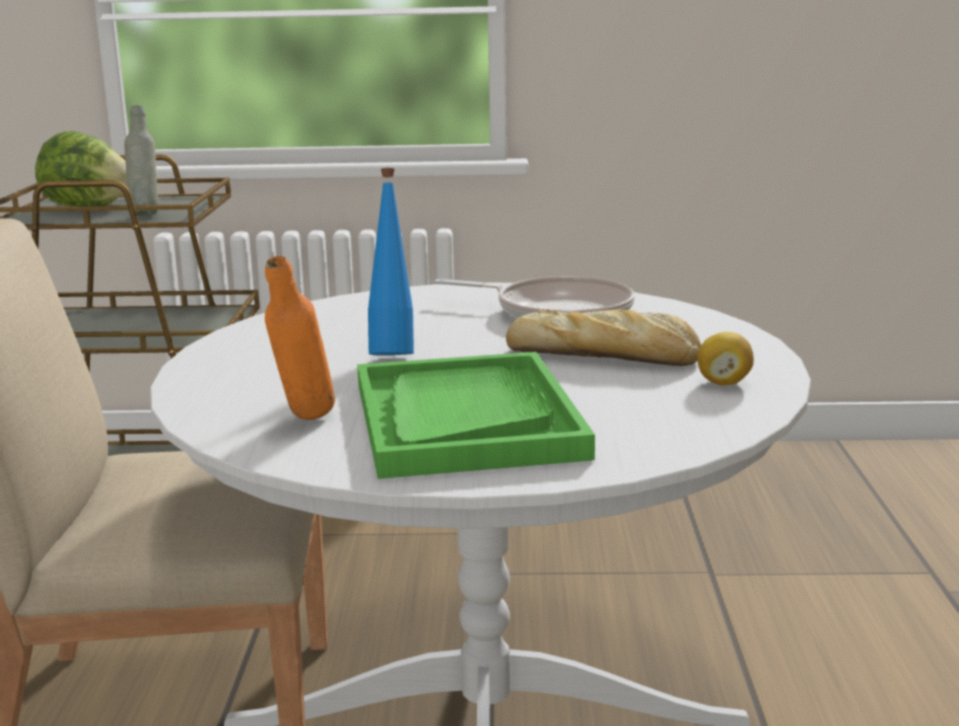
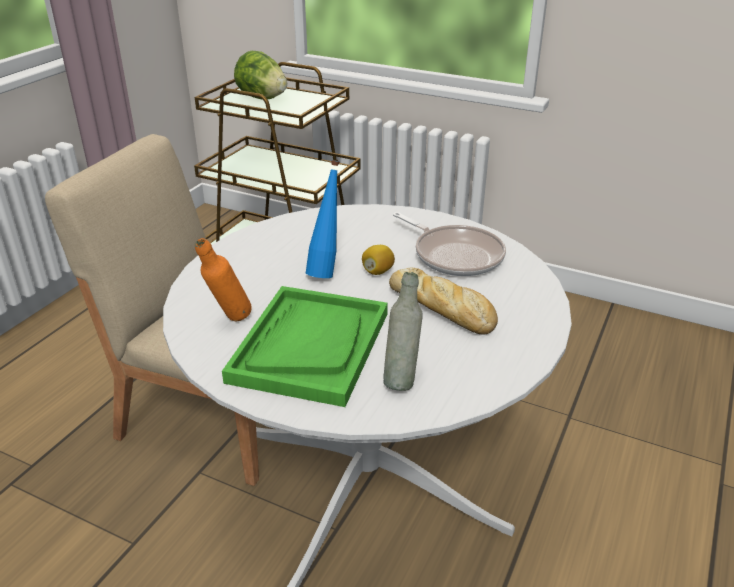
camera: 25 degrees right, 15 degrees up
grey bottle [124,105,158,216] -> grey bottle moved to [383,272,423,391]
lemon [697,332,754,386] -> lemon moved to [362,245,395,275]

